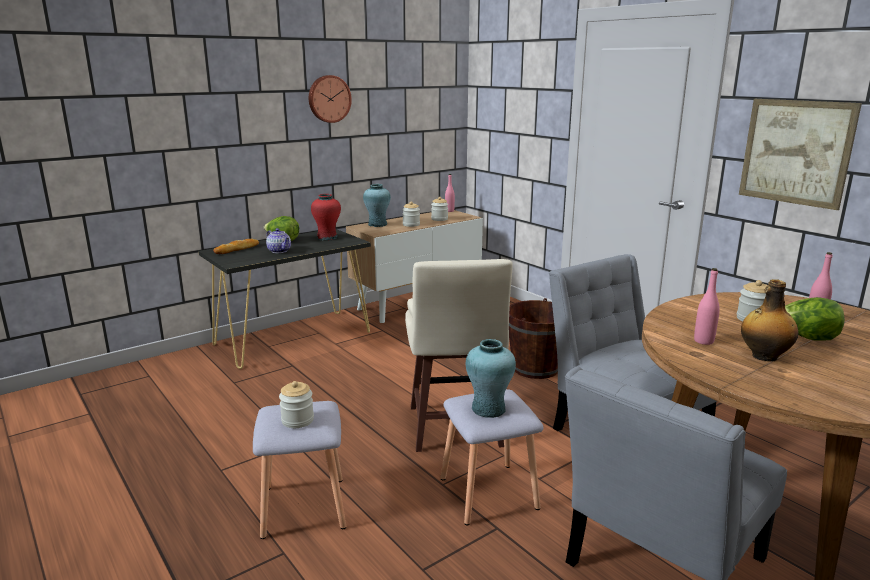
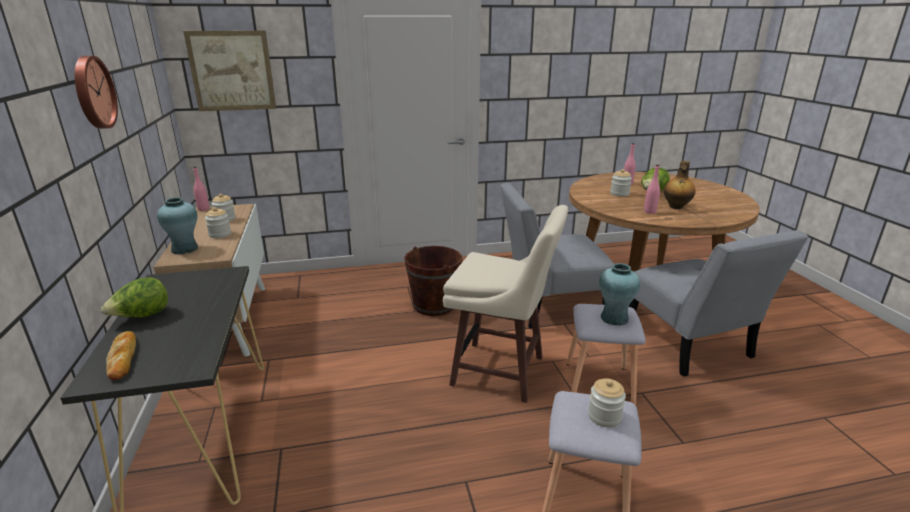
camera: 65 degrees left, 5 degrees up
teapot [266,228,291,253] -> none
red vase [311,194,341,241] -> none
picture [739,99,862,210] -> picture moved to [183,30,276,111]

